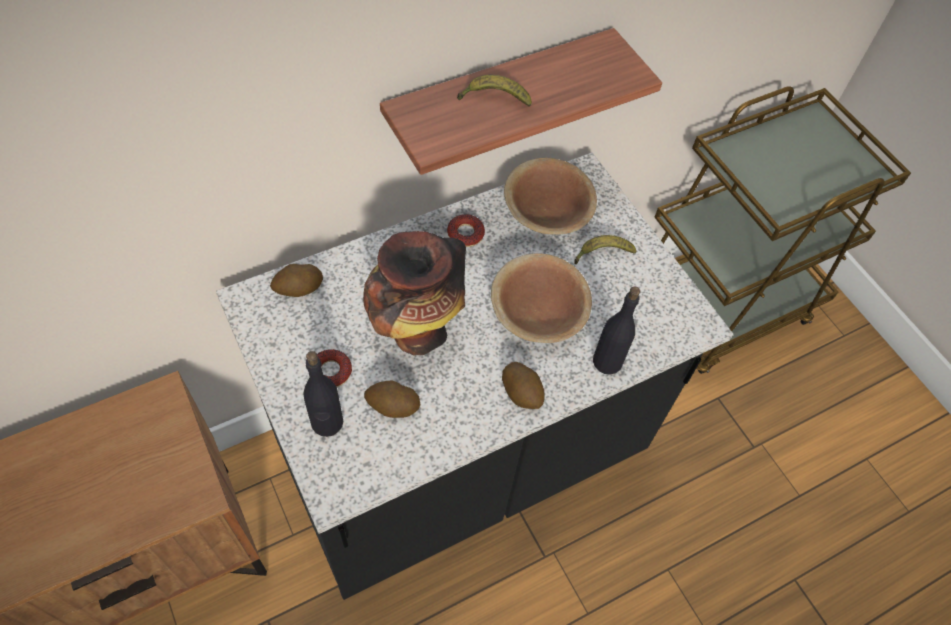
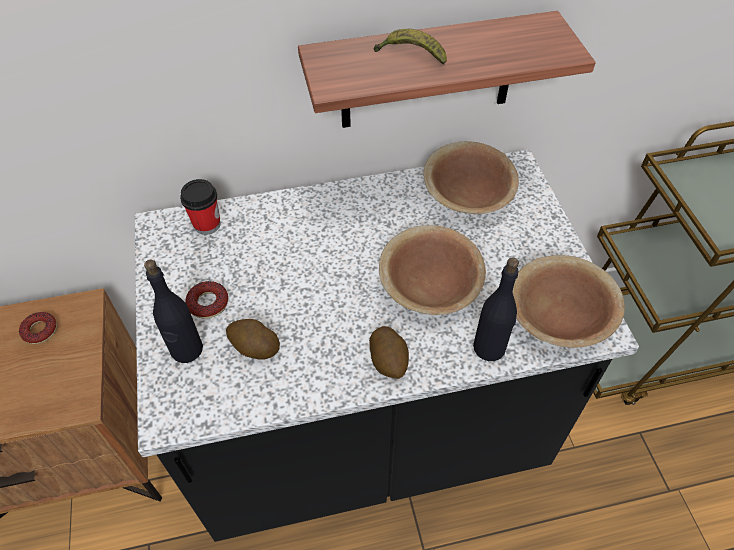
camera: 20 degrees right, 5 degrees down
potato [270,264,323,297] -> cup [180,179,221,235]
vase [363,231,466,355] -> none
donut [447,214,485,247] -> donut moved to [19,312,57,344]
banana [574,235,636,264] -> none
none -> brown bowl [513,255,625,348]

